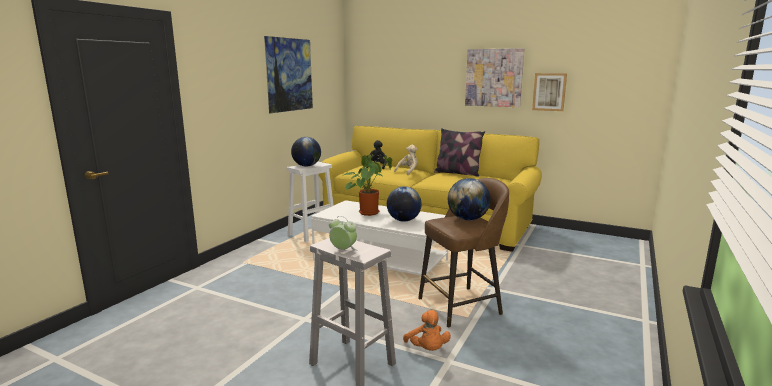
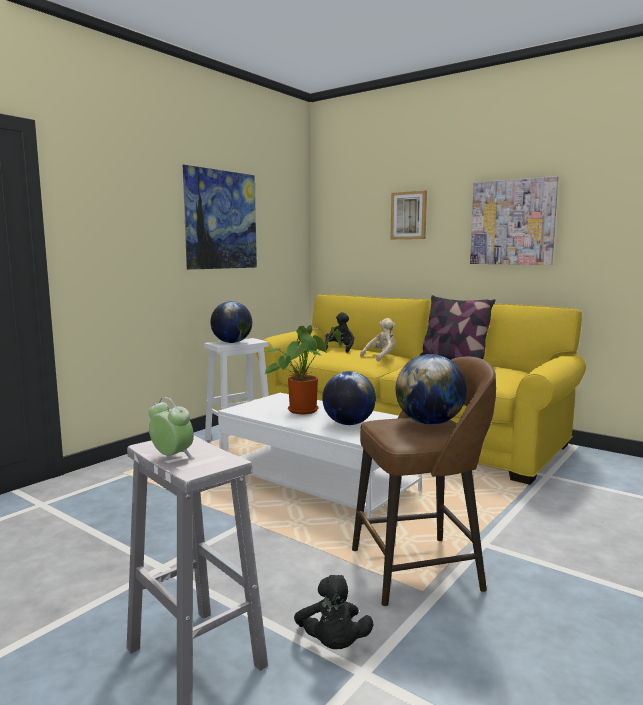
camera: 10 degrees right, 5 degrees down
orange plush toy [403,310,451,351] -> black plush toy [294,575,373,649]
picture [532,73,567,111] -> picture moved to [390,191,427,239]

